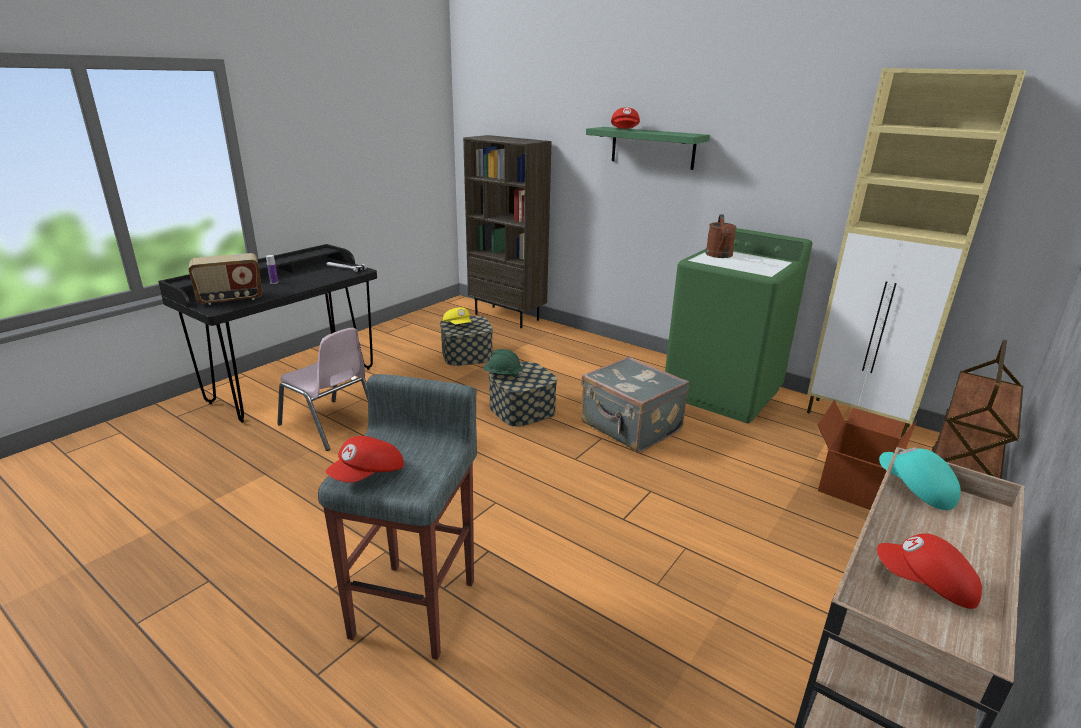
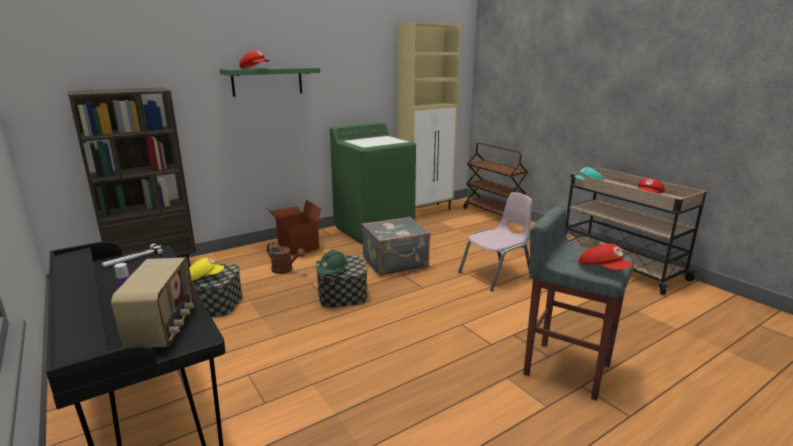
camera: 70 degrees left, 5 degrees down
pink chair [277,328,368,451] -> pink chair moved to [458,192,532,291]
brown watering can [705,214,737,258] -> brown watering can moved to [267,242,305,274]
cardboard box [817,400,917,510] -> cardboard box moved to [268,200,321,255]

